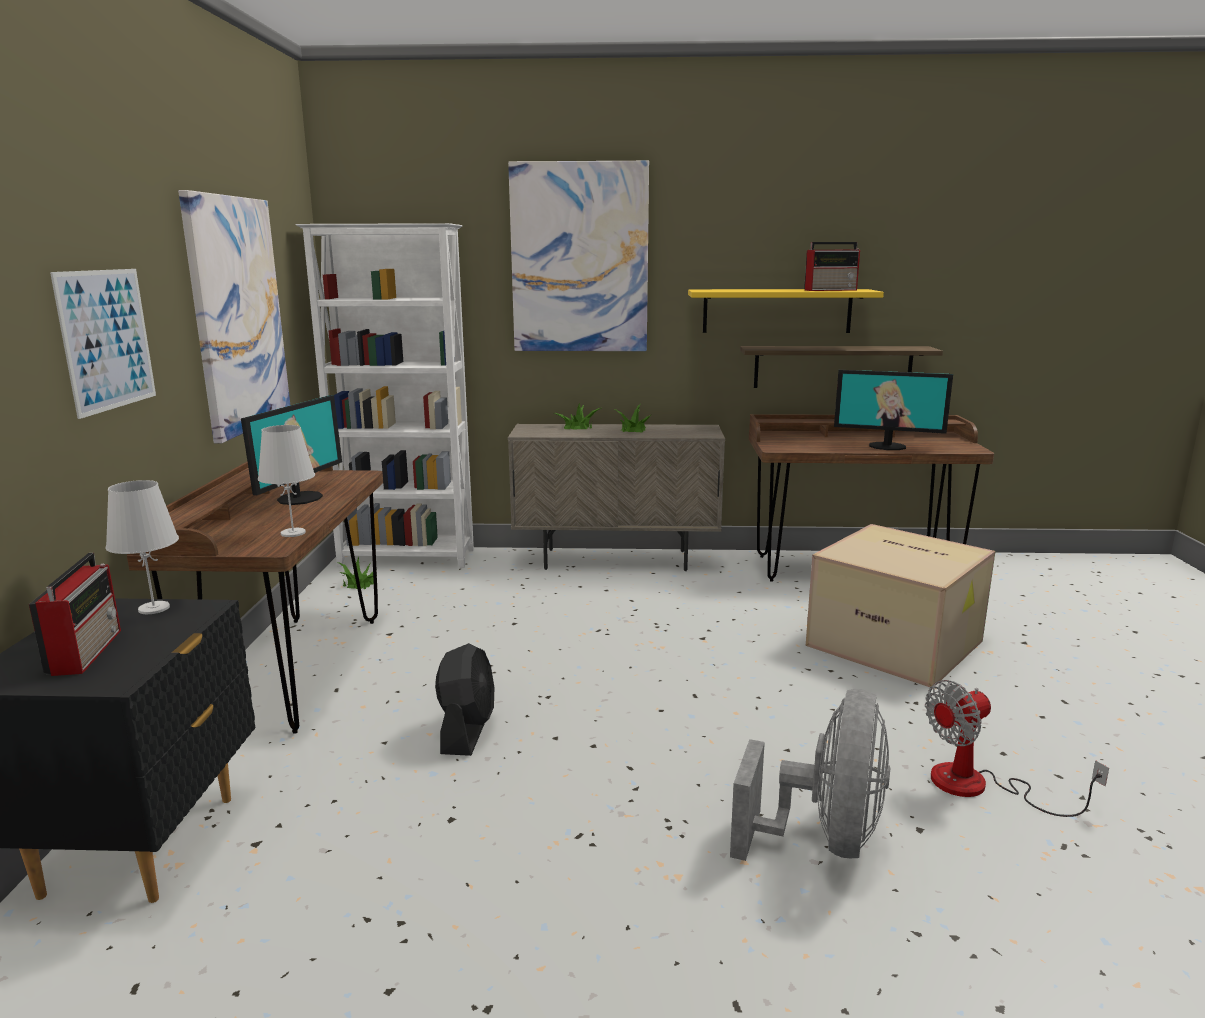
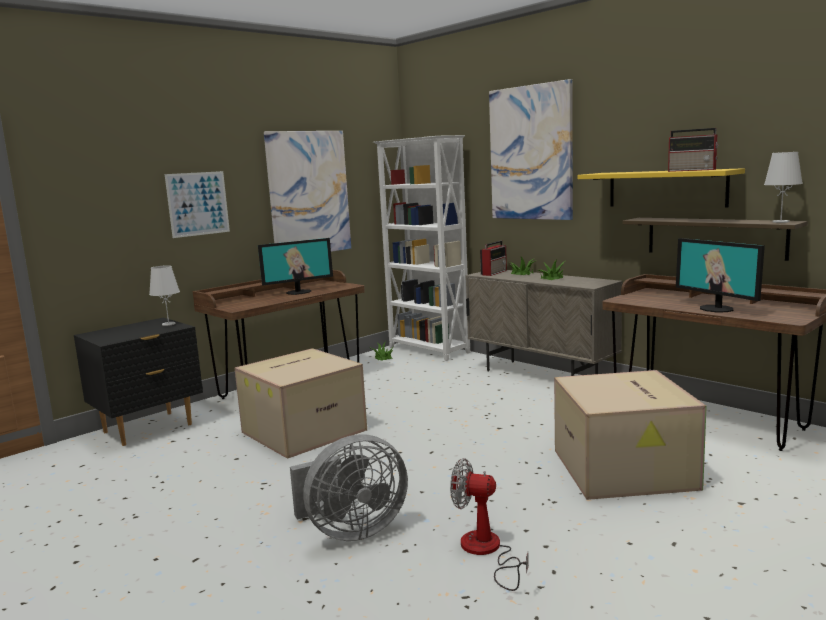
camera: 45 degrees right, 5 degrees down
radio [29,553,121,676] -> radio moved to [480,241,507,276]
white table lamp [258,425,315,537] -> white table lamp moved to [764,152,803,223]
black fan [435,643,495,756] -> cardboard box [235,348,367,459]

